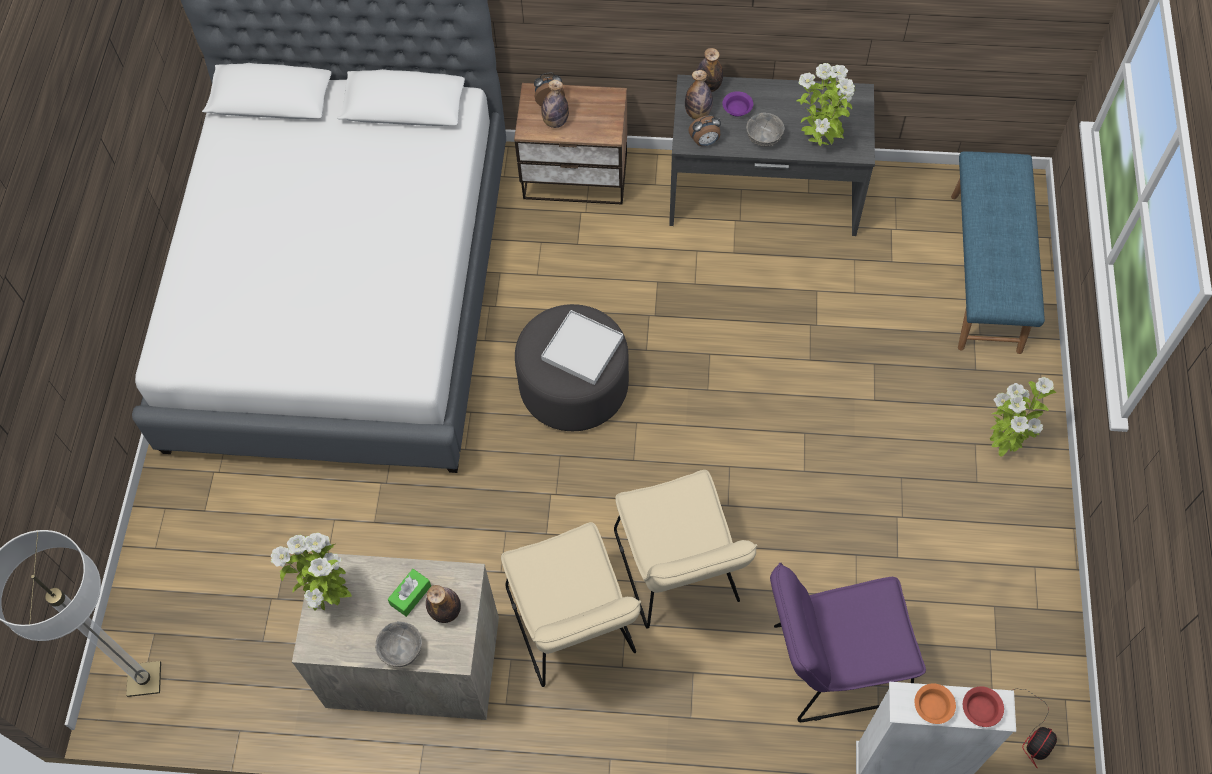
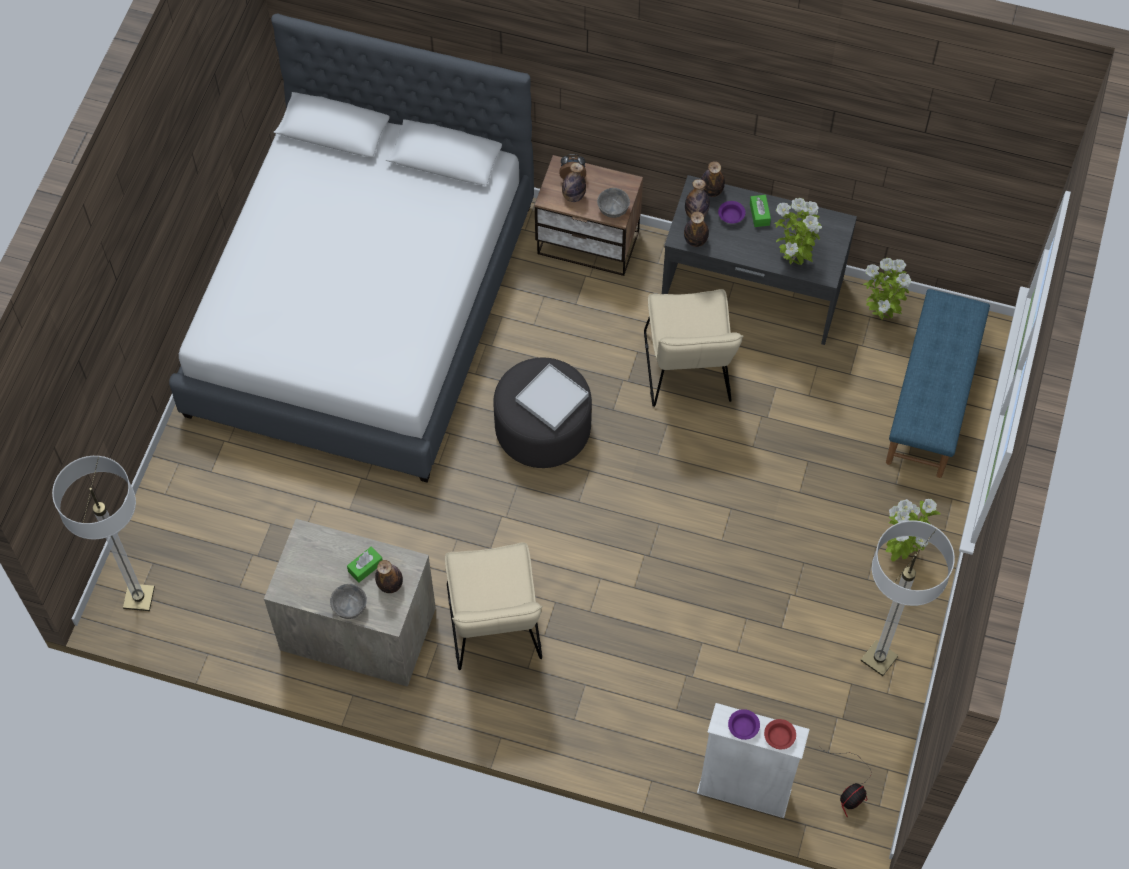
camera: 10 degrees right, 0 degrees up
potted plant [271,533,352,611] -> potted plant moved to [863,258,912,320]
beige chair [614,470,758,629] -> beige chair moved to [644,289,744,407]
alarm clock [688,115,721,146] -> bottle [684,211,709,247]
grey bowl [746,112,785,147] -> grey bowl moved to [597,188,630,218]
purple chair [770,562,926,722] -> none
orange bowl [915,684,956,724] -> purple bowl [728,709,760,740]
none -> green tissue box [750,195,771,227]
none -> floor lamp [860,520,955,676]

